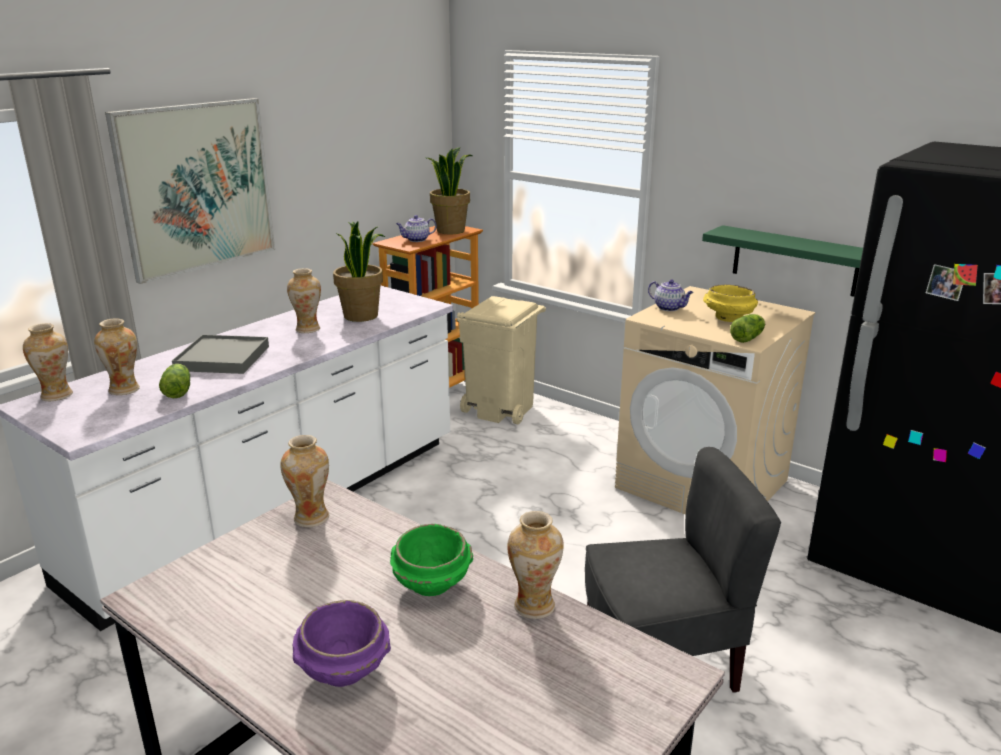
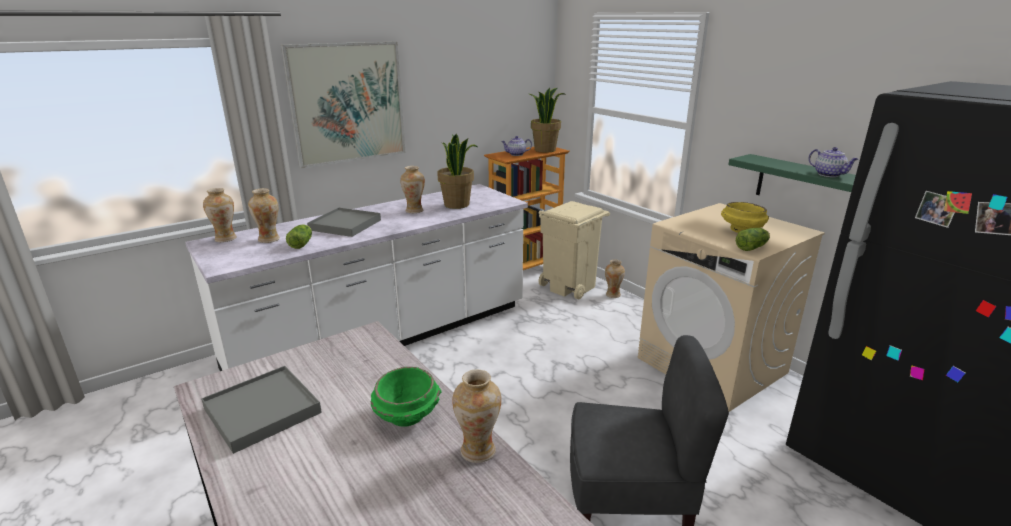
camera: 15 degrees right, 0 degrees up
vase [280,435,329,527] -> vase moved to [605,260,625,298]
purple bowl [293,600,391,687] -> none
teapot [648,279,694,311] -> teapot moved to [809,147,858,177]
none -> grey tray [201,366,322,454]

